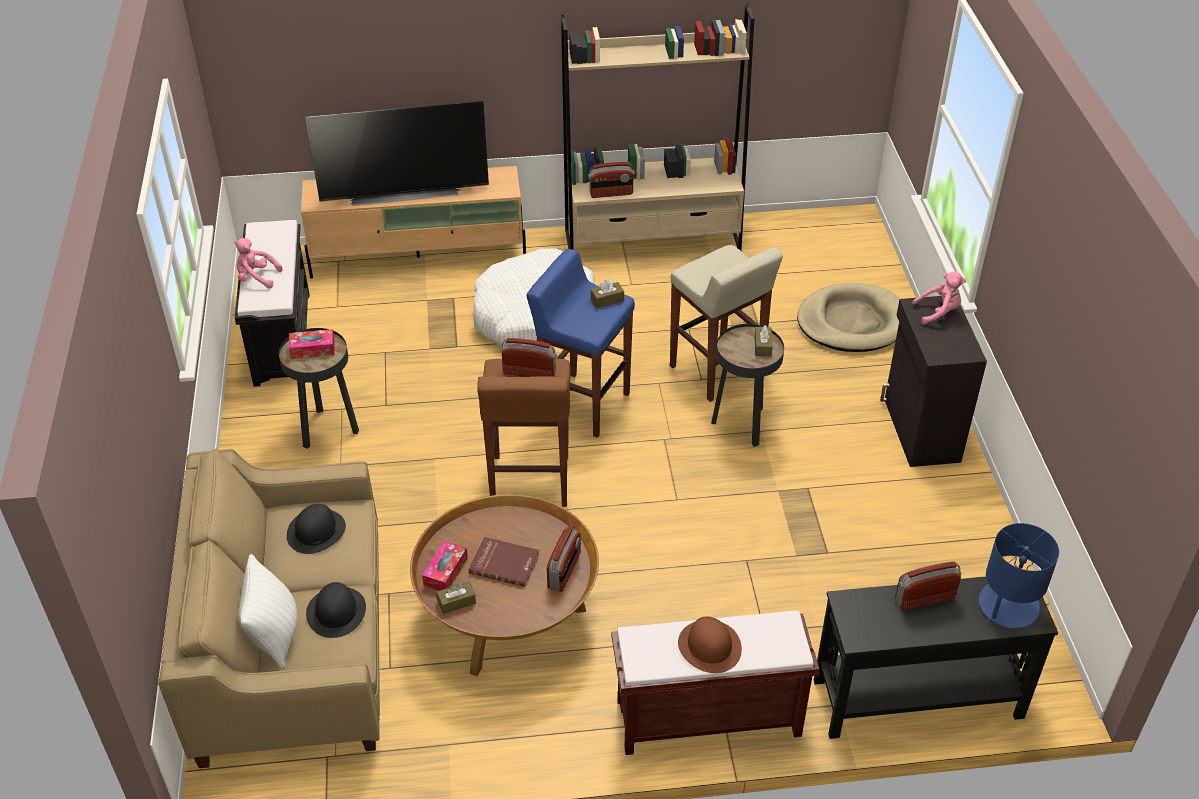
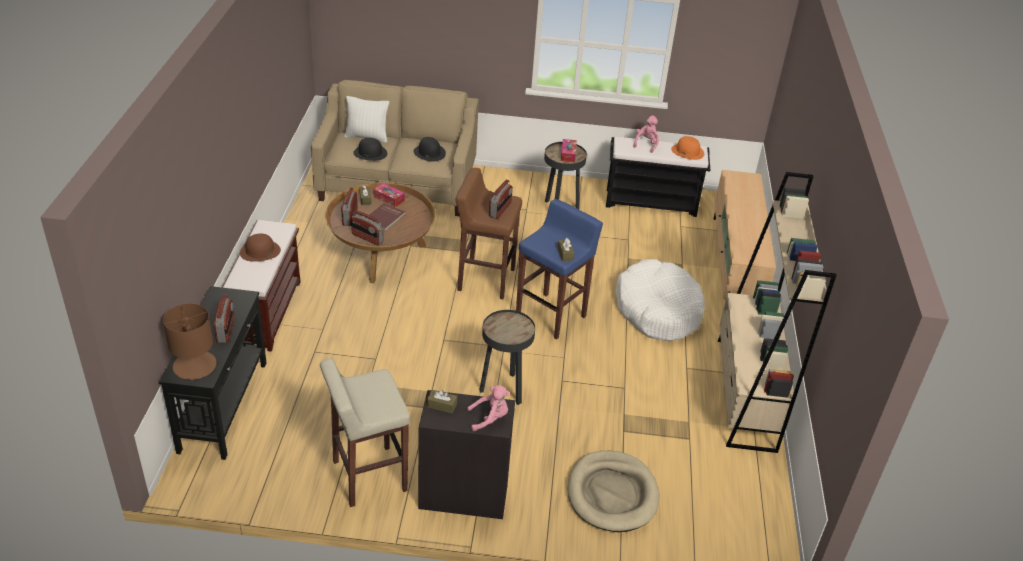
camera: 100 degrees right, 5 degrees down
television [306,101,489,206] -> none
radio [588,162,635,198] -> radio moved to [341,188,358,226]
beige stool [670,245,783,402] -> beige stool moved to [320,358,410,507]
brown tissue box [755,325,772,357] -> brown tissue box moved to [427,390,457,414]
pink plush toy [912,272,966,325] -> pink plush toy turned 105 degrees counterclockwise [467,385,510,431]
blue table lamp [979,523,1059,628] -> brown table lamp [163,303,217,380]
none -> orange hat [671,136,704,160]

